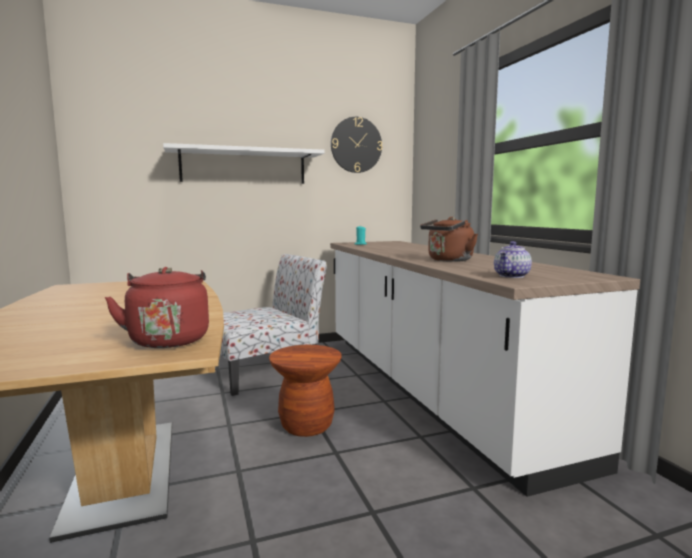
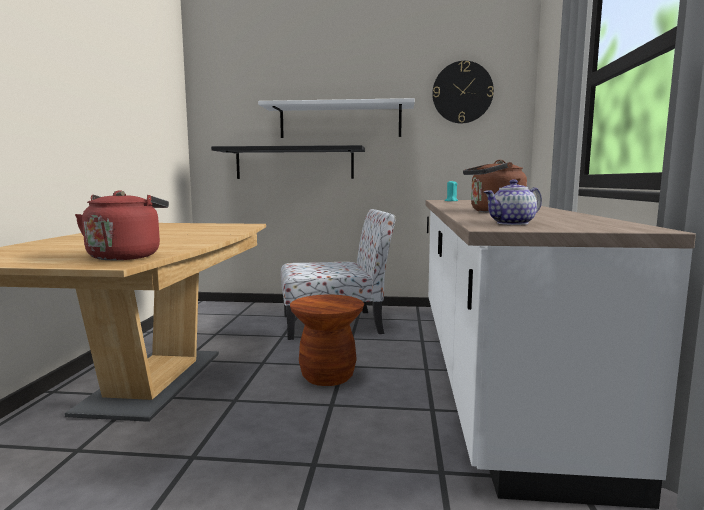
camera: 25 degrees right, 0 degrees up
none -> black shelf [211,145,365,179]

